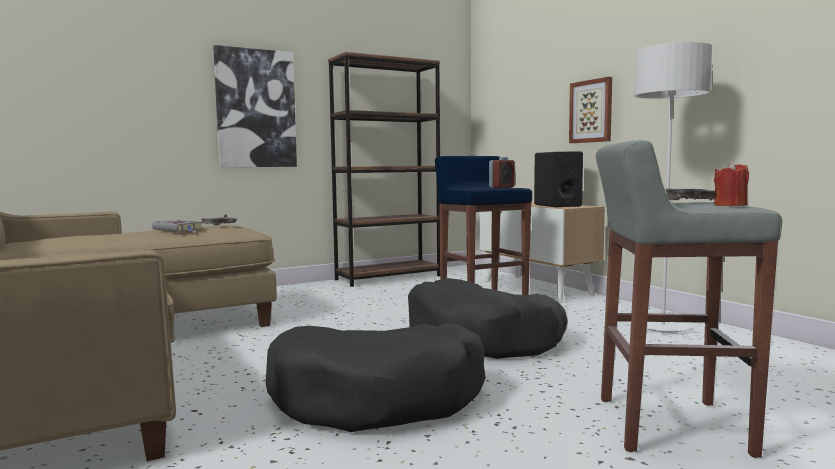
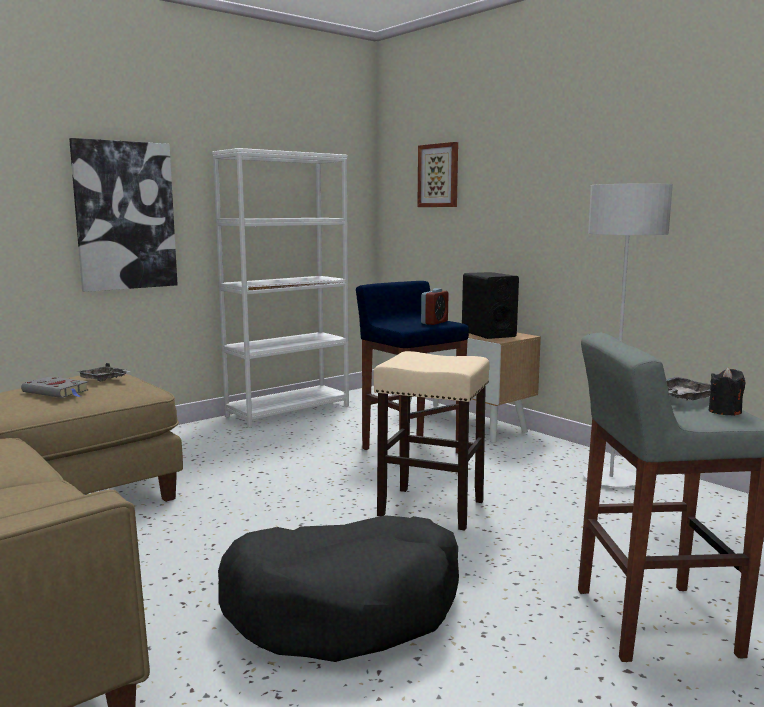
camera: 10 degrees left, 5 degrees up
brown bookcase [328,52,440,287] -> white bookcase [212,148,349,428]
black dog bed [408,278,568,359] -> beige stool [374,351,489,531]
picture [569,77,612,143] -> picture moved to [417,142,458,207]
red candle [714,161,749,206] -> black candle [709,367,745,416]

